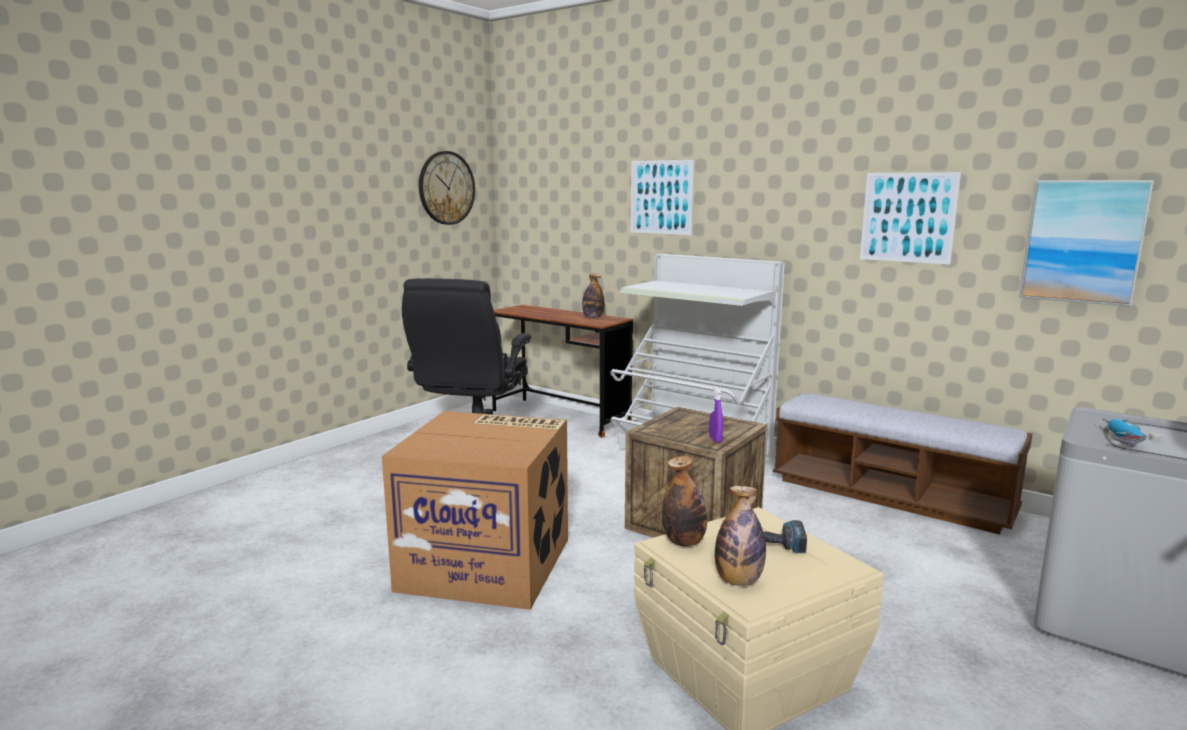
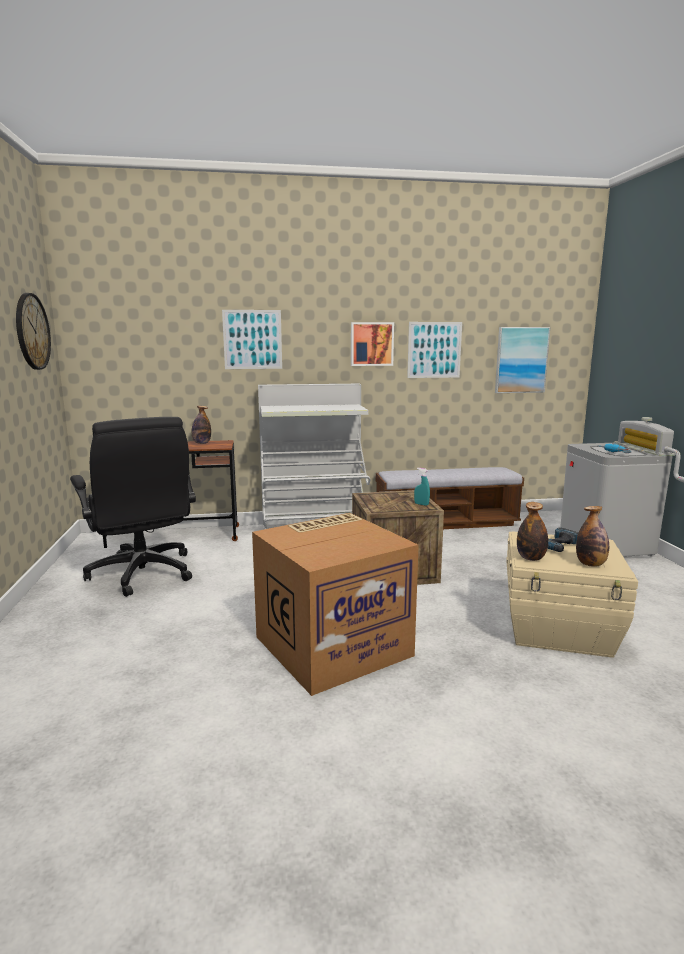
camera: 45 degrees left, 0 degrees up
purple spray bottle [709,386,723,443] -> turquoise spray bottle [414,468,430,506]
none -> picture [351,322,394,366]

